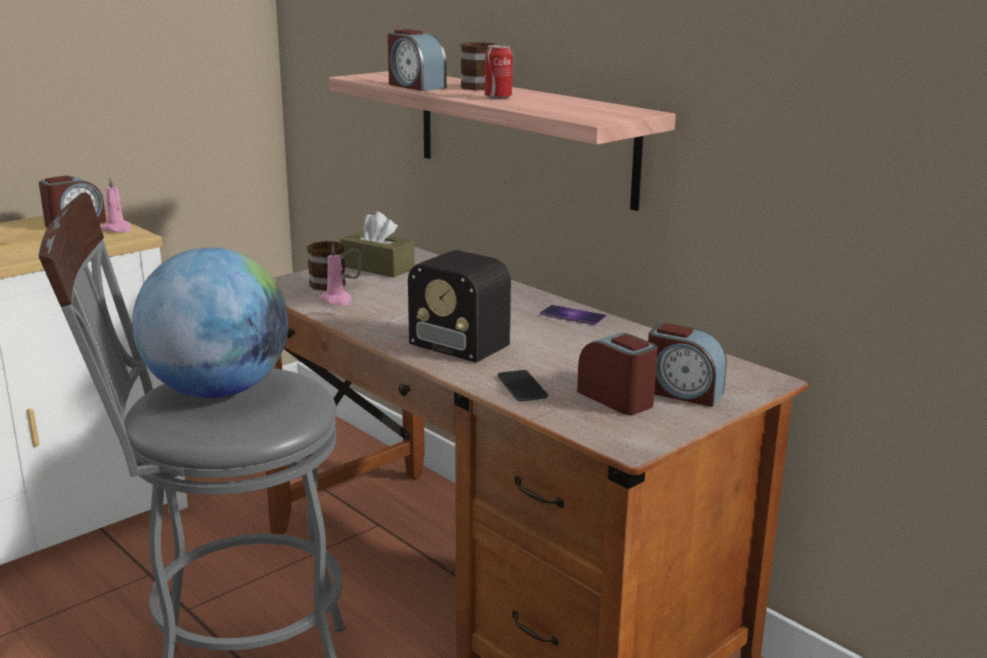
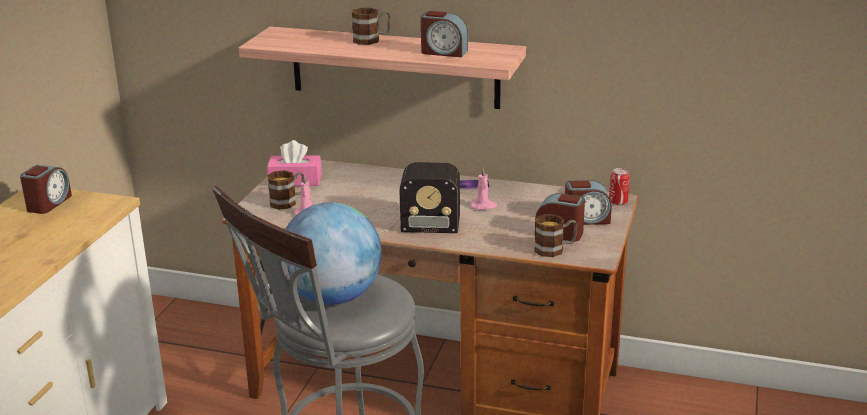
camera: 30 degrees left, 5 degrees up
pink candle [101,176,132,232] -> pink candle moved to [471,168,497,210]
brown tissue box [340,212,414,277] -> pink tissue box [267,140,322,186]
alarm clock [388,29,447,91] -> alarm clock moved to [421,11,468,57]
can [485,45,512,99] -> can moved to [609,168,630,205]
phone [497,370,548,401] -> none
none -> mug [534,214,577,257]

